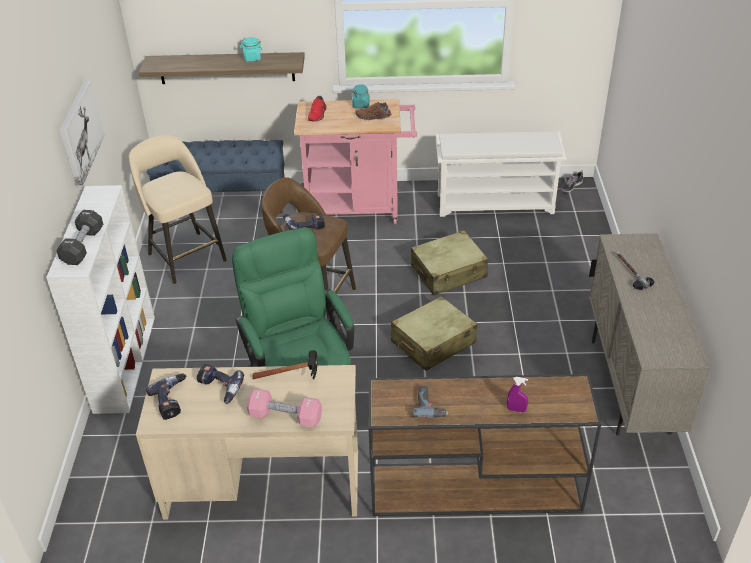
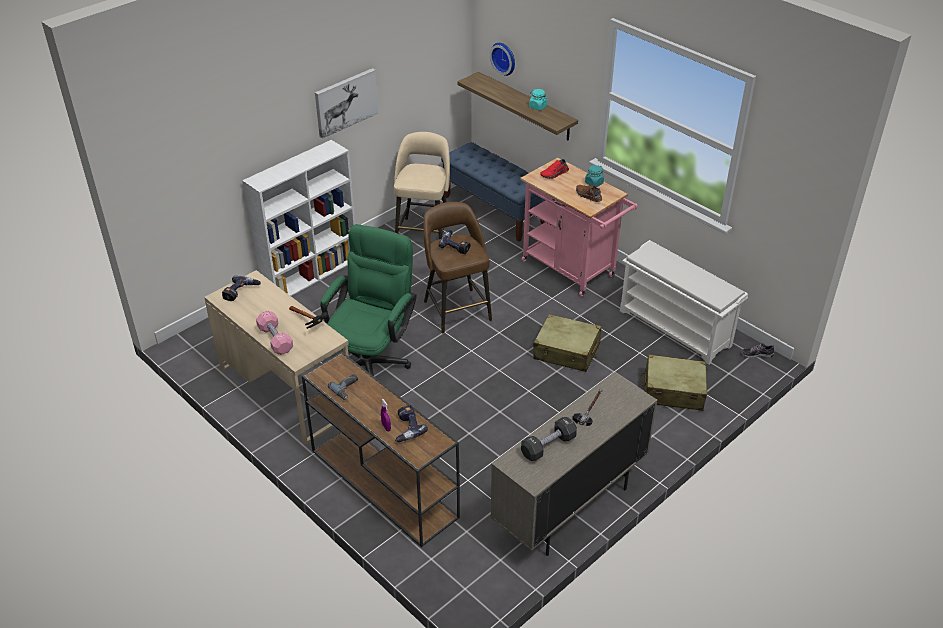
camera: 45 degrees right, 0 degrees up
black dumbbell [56,210,103,265] -> black dumbbell moved to [521,417,577,461]
power drill [197,364,244,404] -> power drill moved to [395,405,428,442]
beige suitcase [391,296,477,371] -> beige suitcase moved to [641,354,707,411]
none -> wall clock [490,43,515,76]

